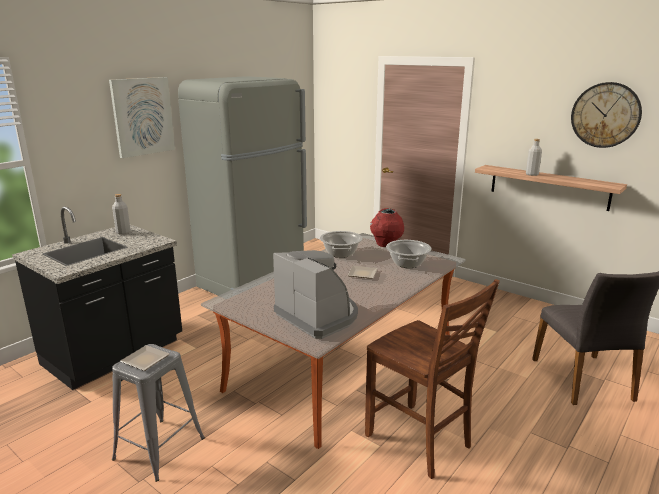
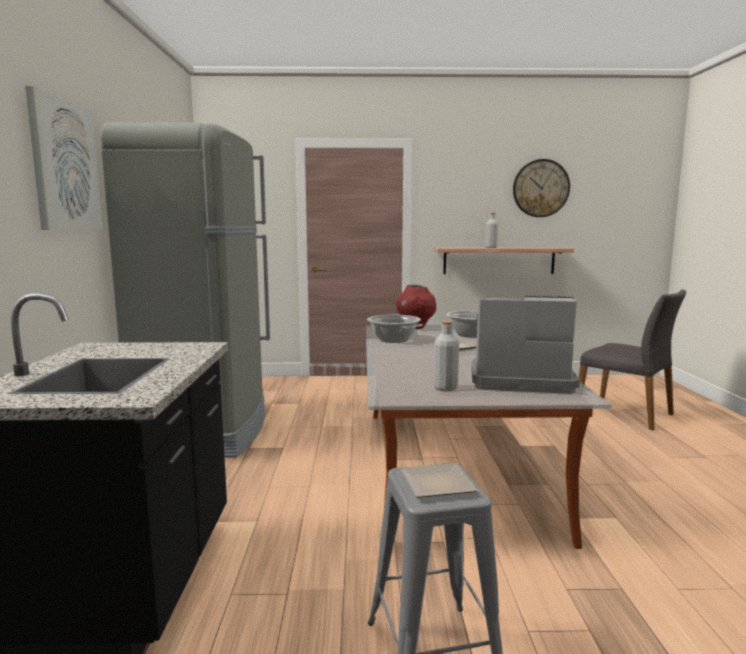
camera: 40 degrees left, 10 degrees down
grey bottle [112,194,131,235] -> grey bottle moved to [433,321,459,391]
brown chair [365,279,500,479] -> none

